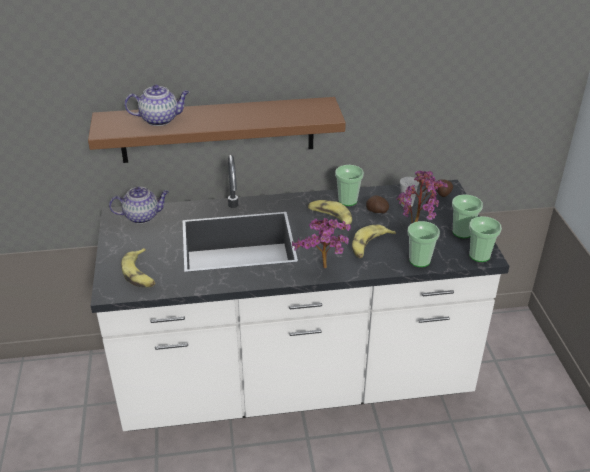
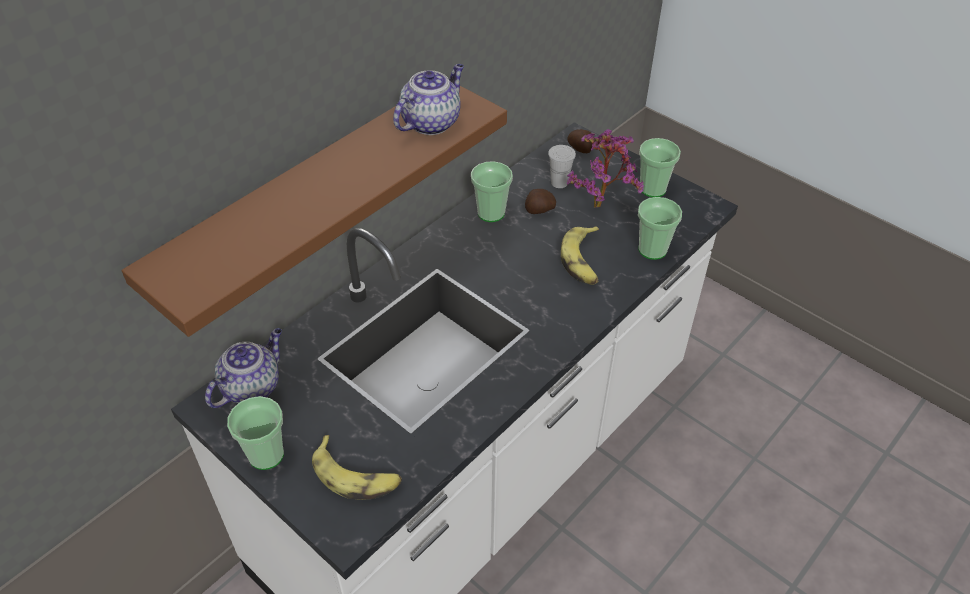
camera: 40 degrees left, 10 degrees up
teapot [124,85,189,126] -> teapot moved to [393,64,464,135]
potted plant [292,218,351,268] -> none
banana [308,200,352,230] -> none
cup [469,216,502,262] -> cup moved to [227,396,284,470]

